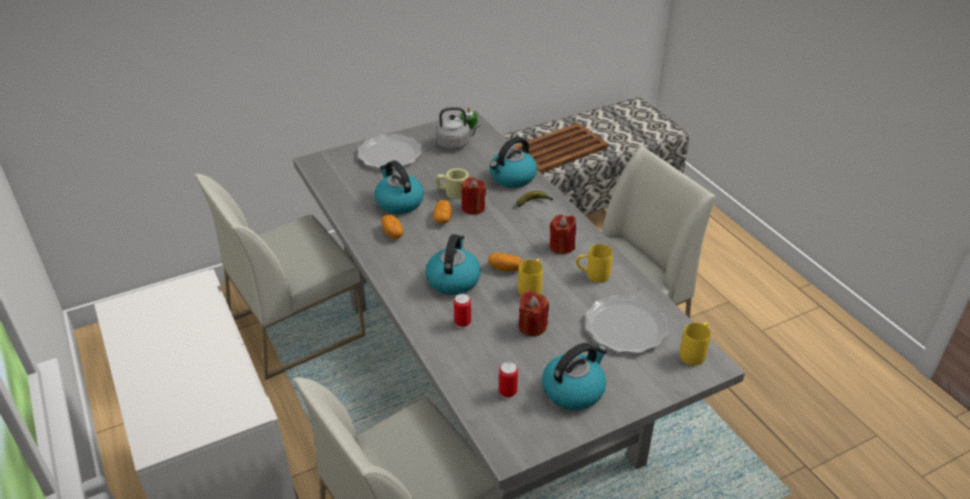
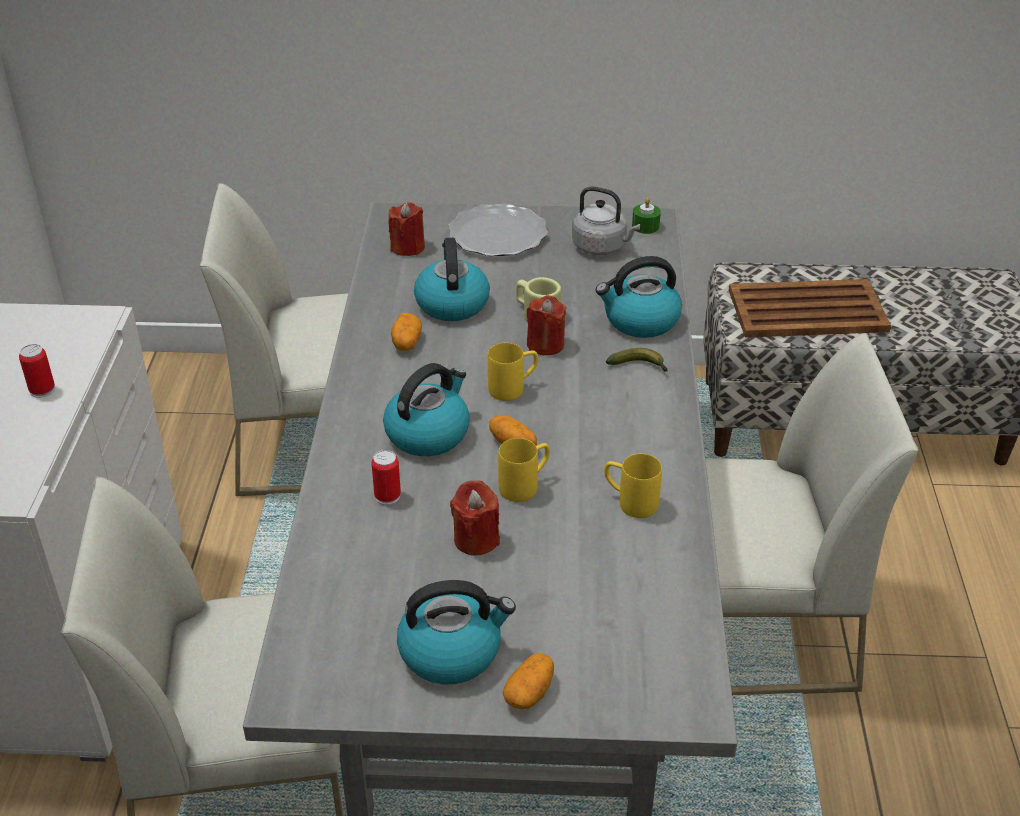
camera: 30 degrees right, 0 degrees up
potato [433,200,452,224] -> potato moved to [503,653,554,710]
can [499,362,518,399] -> can moved to [19,344,55,398]
red candle [550,215,576,254] -> red candle moved to [389,202,425,256]
plate [585,295,668,353] -> none
yellow mug [680,322,711,365] -> yellow mug moved to [488,343,538,401]

